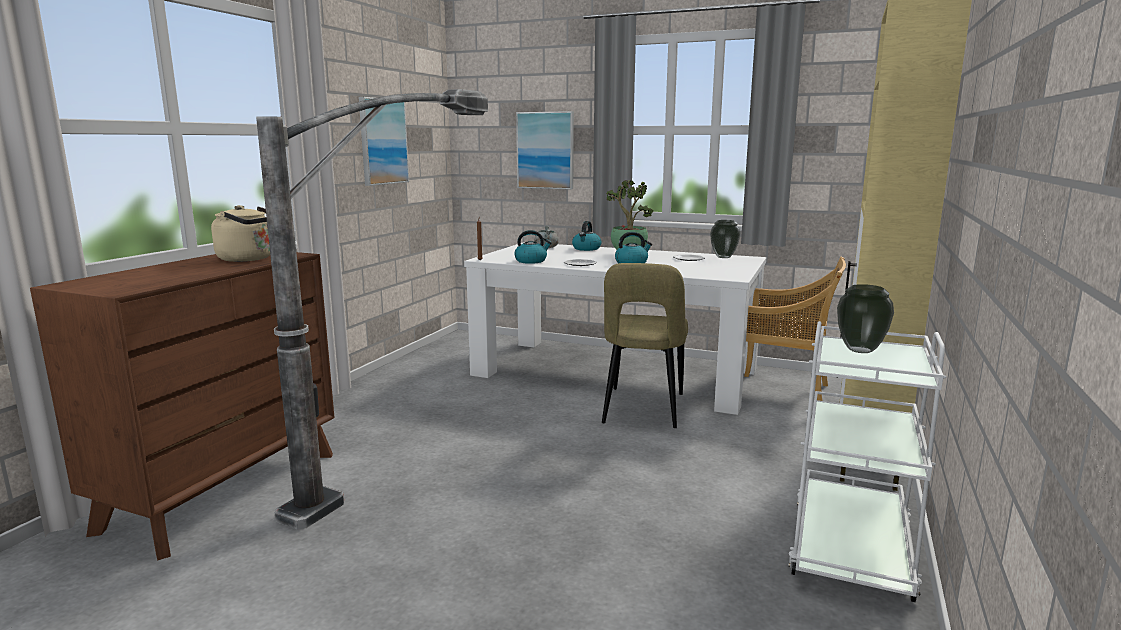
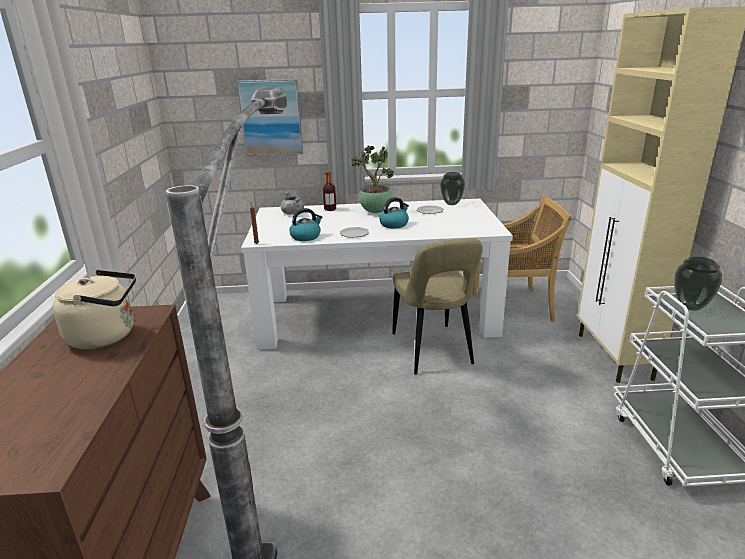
camera: 25 degrees left, 10 degrees up
picture [359,97,409,186] -> none
kettle [572,221,601,251] -> bottle [323,171,336,211]

